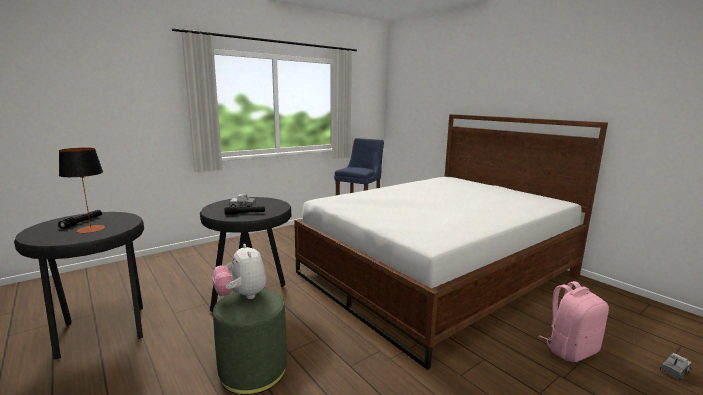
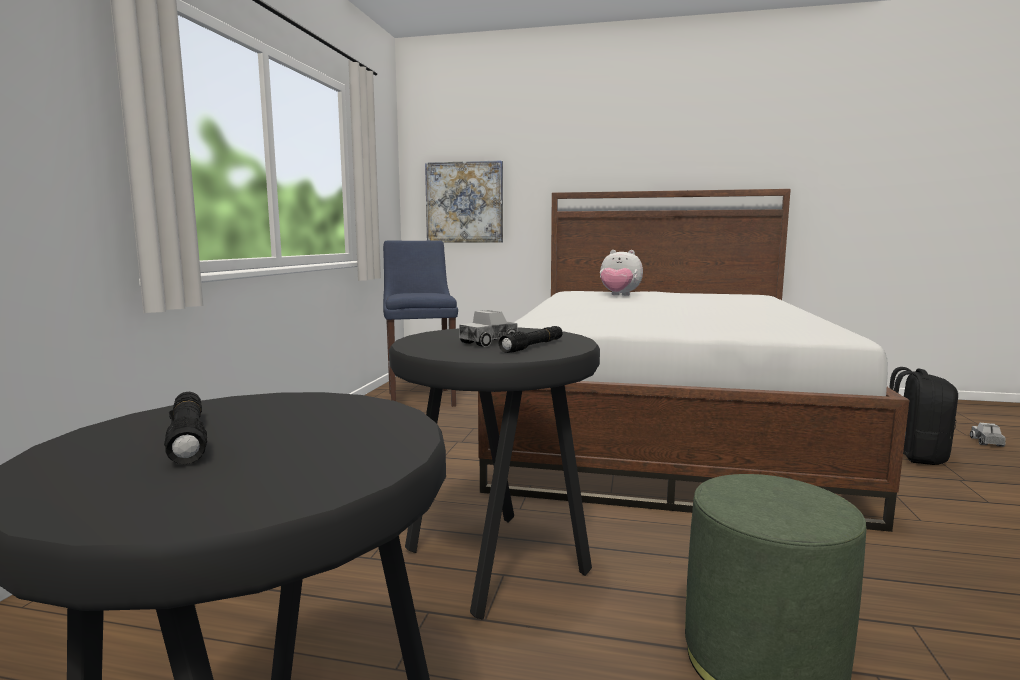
camera: 40 degrees left, 5 degrees down
table lamp [59,148,105,233] -> none
plush toy [213,244,266,299] -> plush toy moved to [600,250,643,296]
pink backpack [539,281,609,362] -> black backpack [889,367,958,465]
none -> picture [425,160,503,242]

